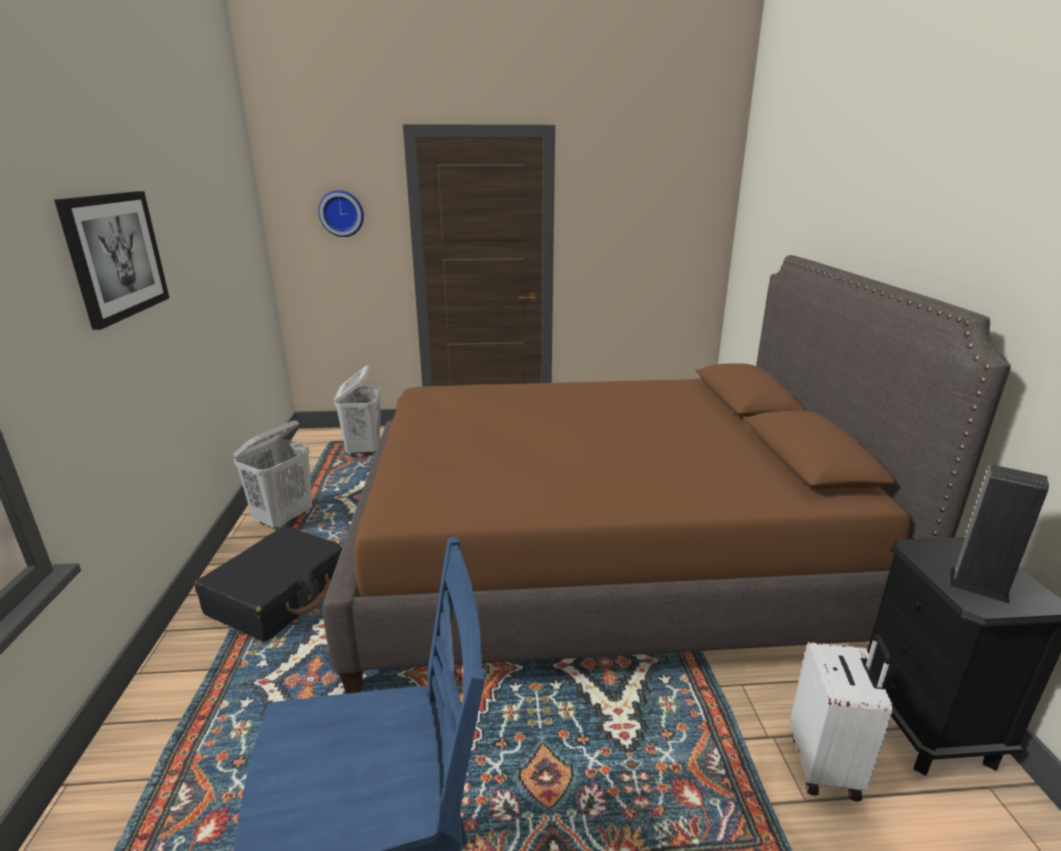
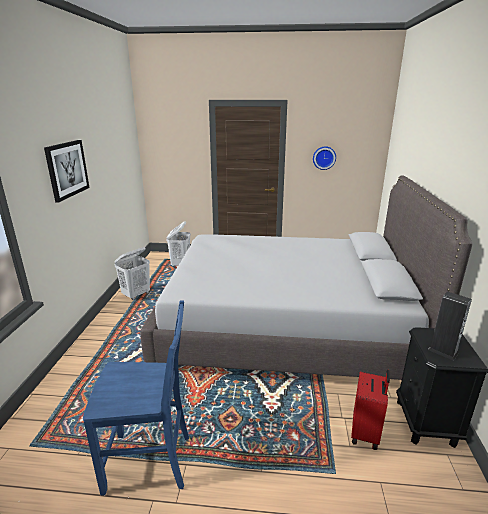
camera: 10 degrees right, 0 degrees up
black suitcase [195,526,343,642] -> none
wall clock [318,190,364,237] -> wall clock moved to [313,146,336,170]
brown bed [323,255,1011,694] -> grey bed [140,175,472,380]
white suitcase [790,635,893,802] -> red suitcase [351,370,390,450]

